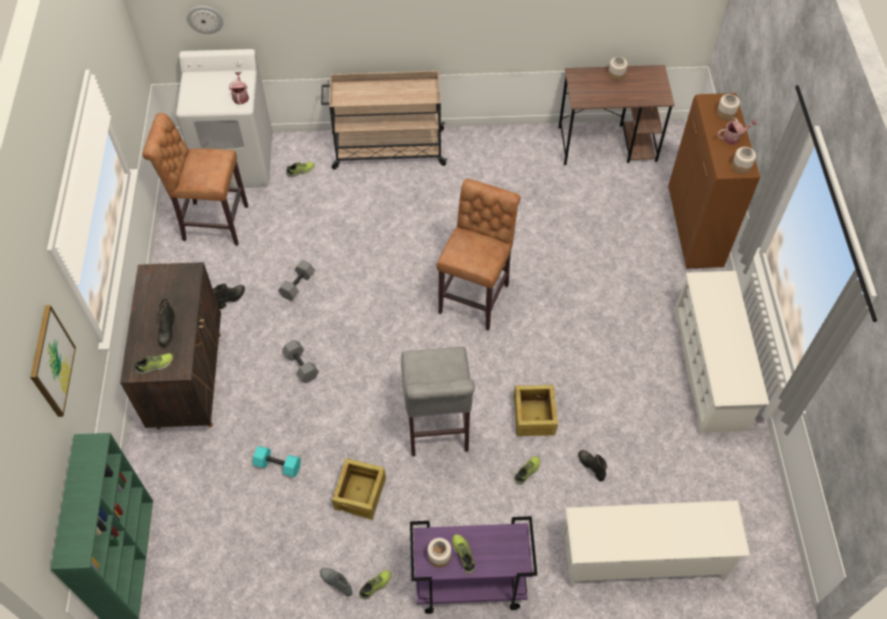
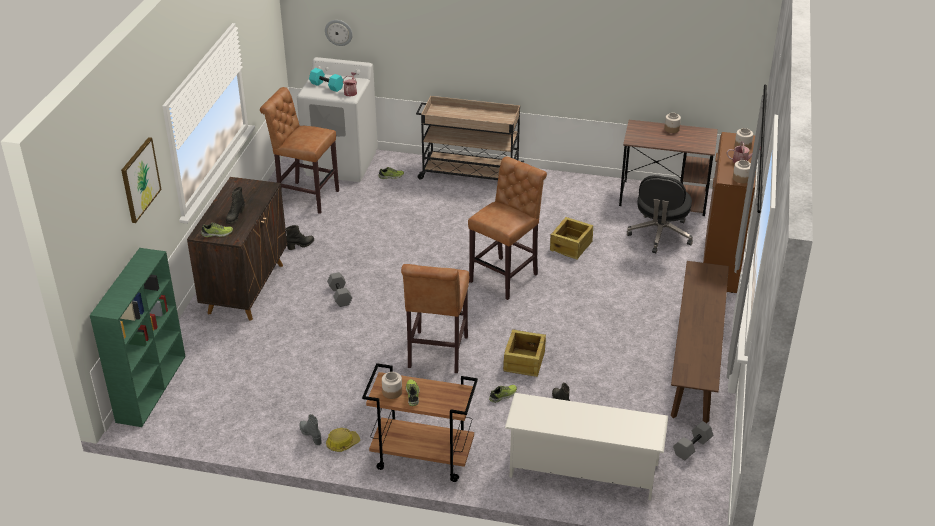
camera: 15 degrees right, 20 degrees down
turquoise dumbbell [253,446,301,477] -> turquoise dumbbell moved to [309,68,344,92]
grey dumbbell [278,260,315,301] -> grey dumbbell moved to [673,421,714,460]
crate [332,458,386,520] -> crate moved to [550,217,593,260]
shoe [359,570,391,600] -> hard hat [326,428,360,452]
grey stool [401,346,475,456] -> brown stool [401,264,469,373]
purple cart [410,516,537,614] -> brown cart [362,363,478,482]
white shoe rack [674,271,769,435] -> brown bench [671,261,729,423]
none -> black office chair [627,175,693,253]

